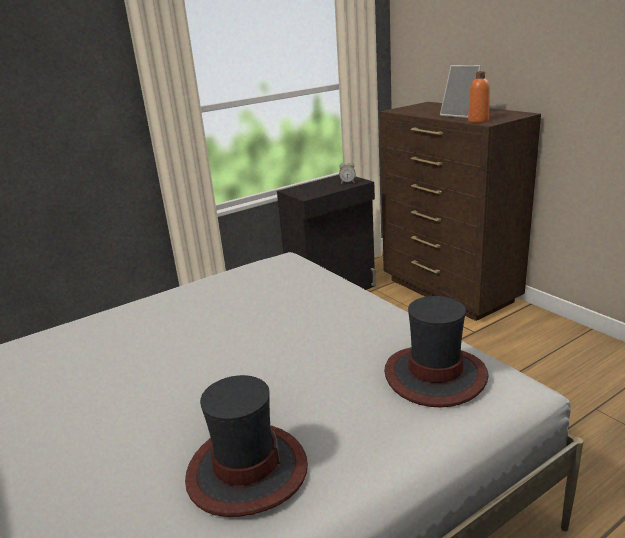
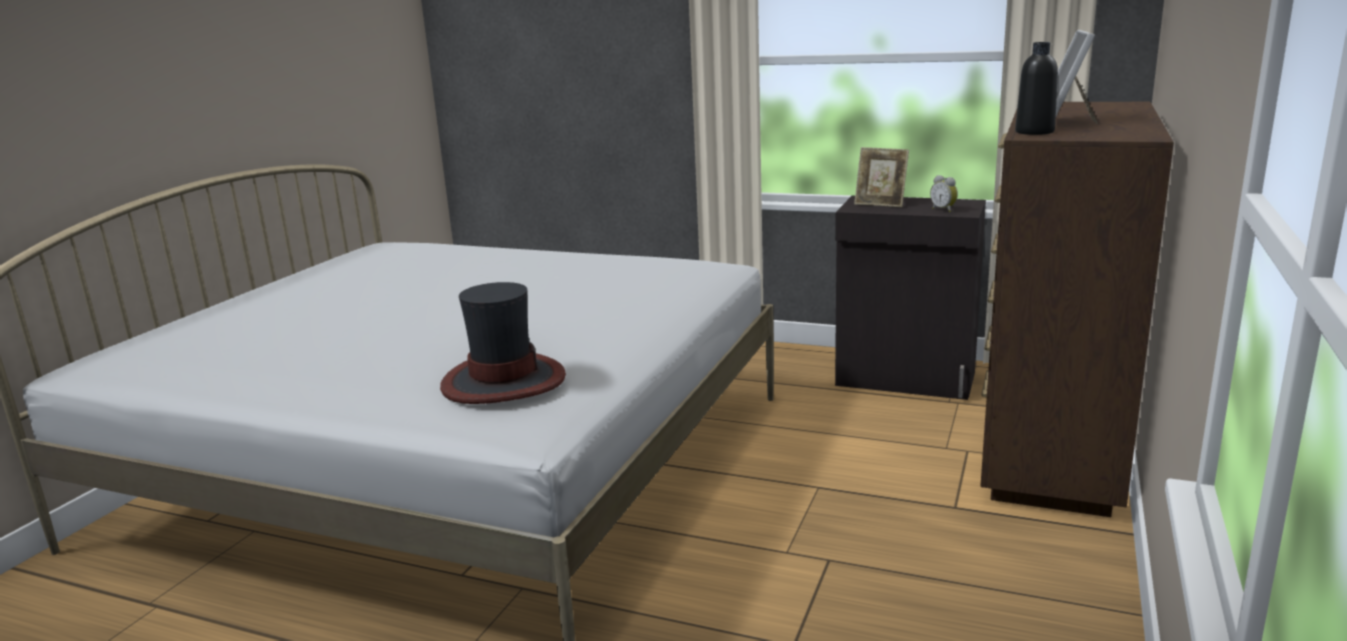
camera: 55 degrees right, 5 degrees down
hat [185,375,308,517] -> none
orange bottle [468,71,490,123] -> black bottle [1015,42,1058,135]
none -> picture frame [854,147,909,207]

